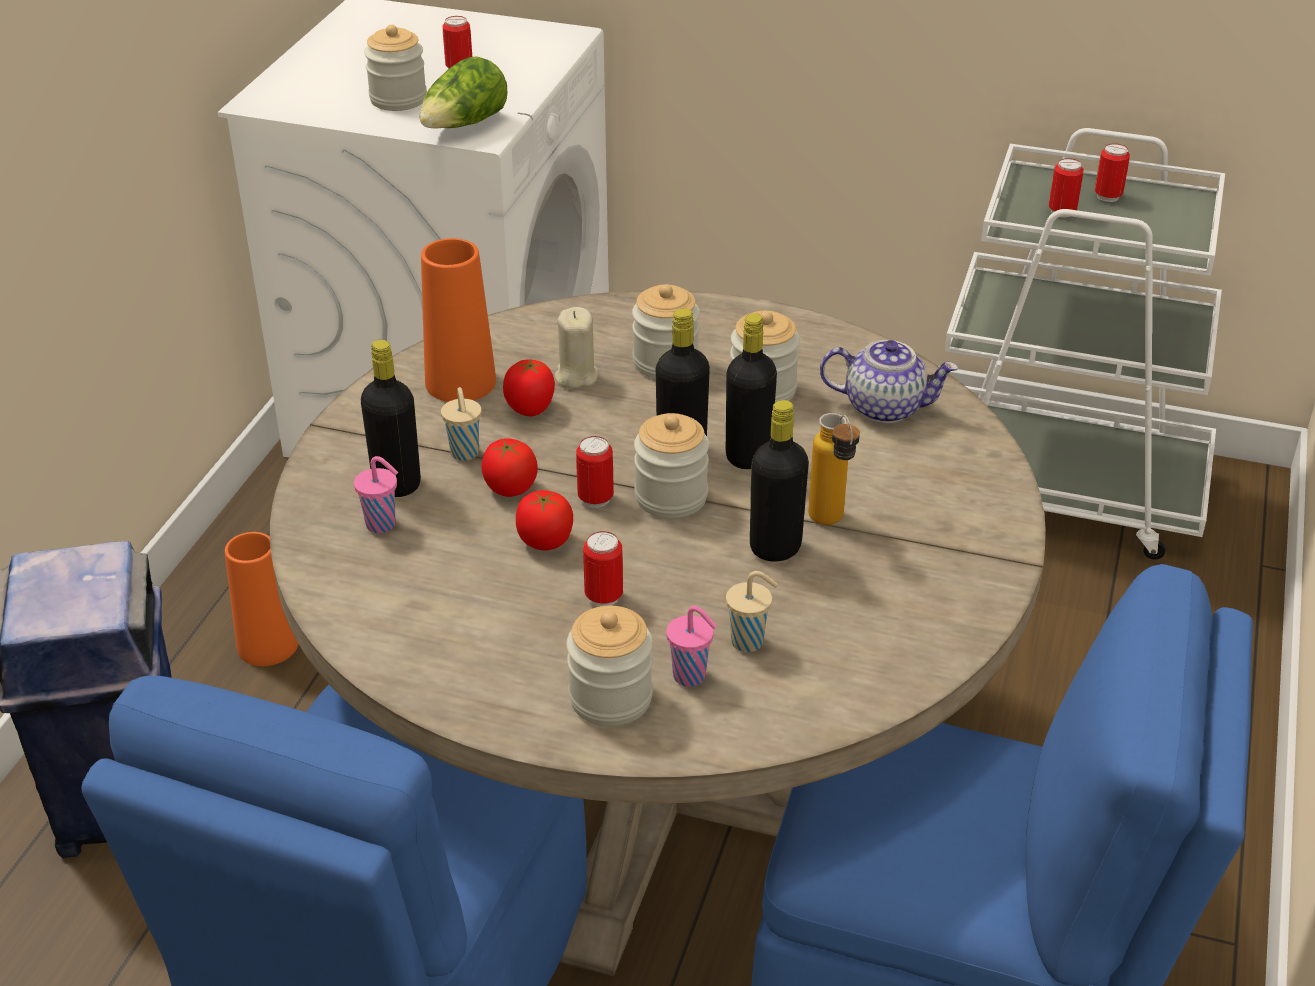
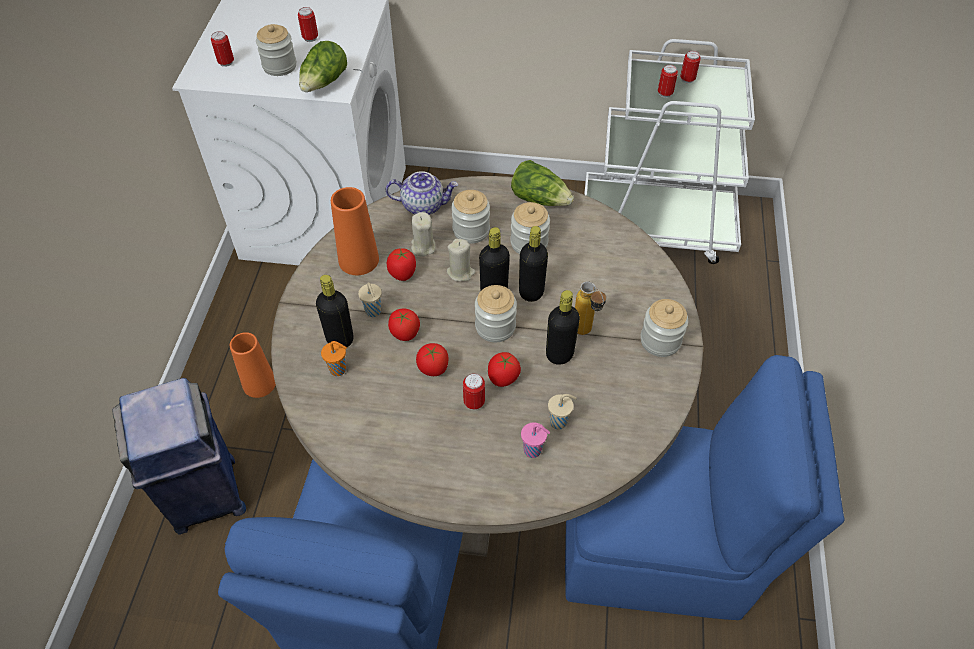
camera: 10 degrees left, 15 degrees up
pink cup [354,456,398,533] -> orange cup [321,341,347,376]
jar [566,606,653,726] -> jar moved to [640,299,688,357]
can [576,436,614,508] -> can moved to [211,31,234,67]
teapot [820,340,958,423] -> teapot moved to [386,171,458,215]
none -> beige candle [446,239,475,282]
none -> tomato [488,352,521,387]
none -> lettuce [511,160,574,206]

